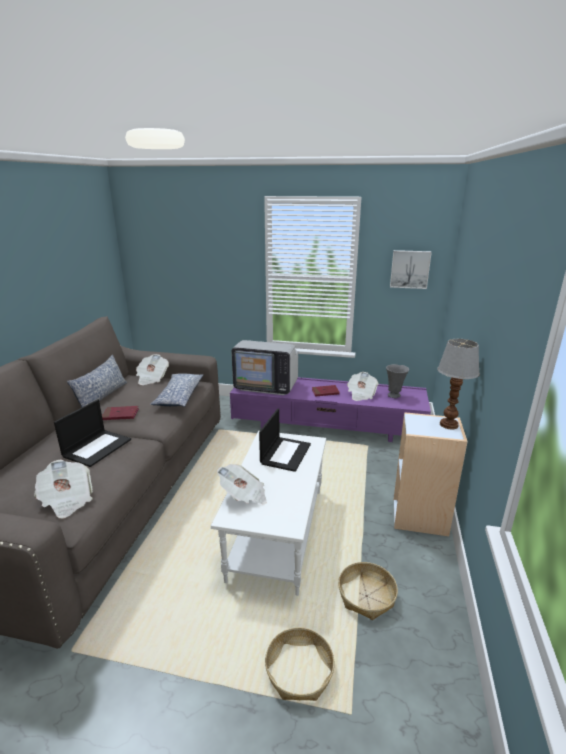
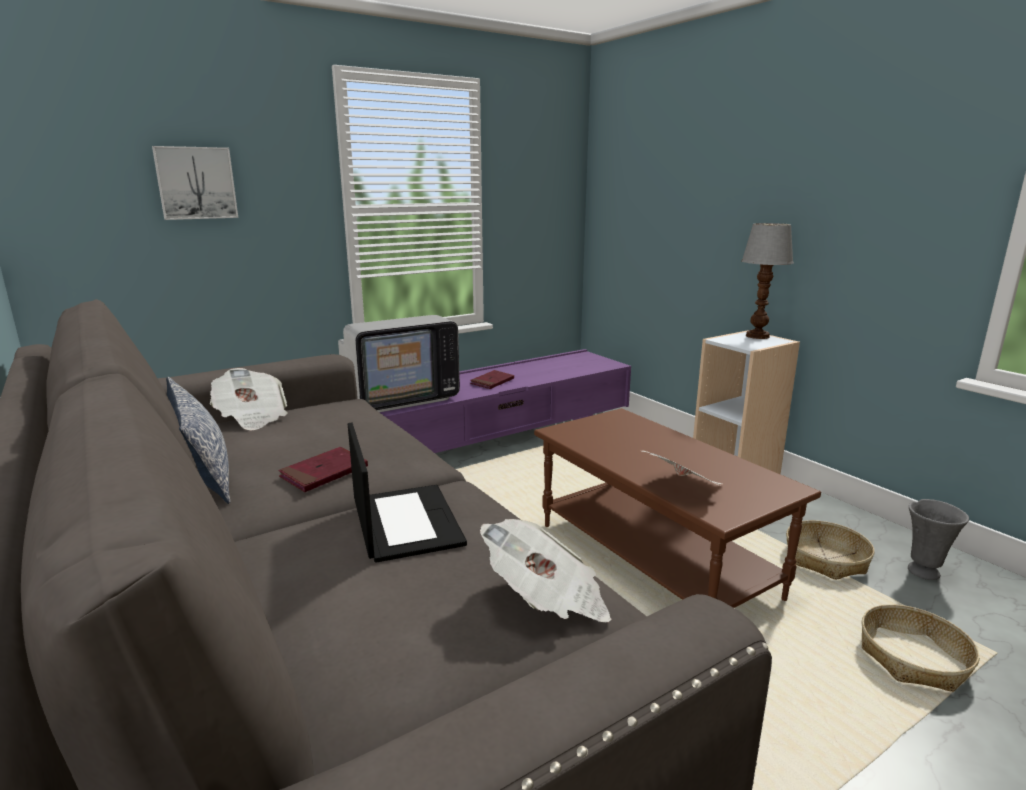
camera: 45 degrees left, 5 degrees down
pillow [150,373,203,407] -> none
white coffee table [211,431,326,596] -> brown coffee table [534,408,821,608]
laptop [259,408,311,472] -> none
newspaper [347,372,378,401] -> none
grey vase [386,364,409,398] -> grey vase moved to [908,499,969,580]
picture [390,250,432,289] -> picture moved to [152,146,238,220]

